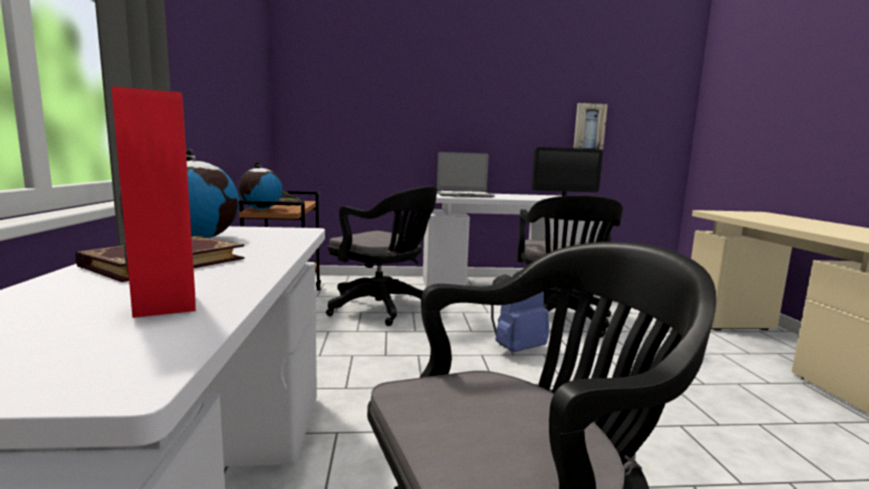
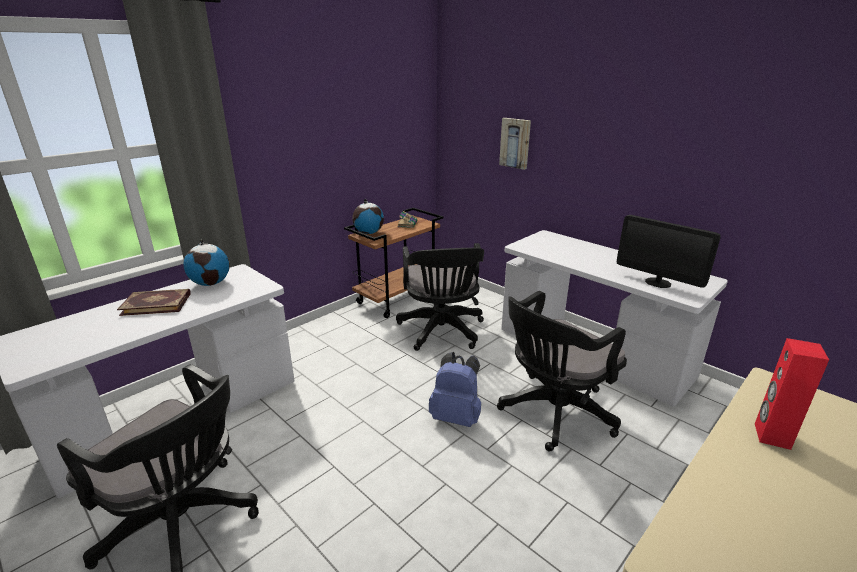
camera: 50 degrees right, 15 degrees up
red speaker [111,86,196,318] -> red speaker moved to [755,338,829,450]
laptop [437,152,495,197] -> none
picture [573,103,608,149] -> picture moved to [499,118,531,170]

